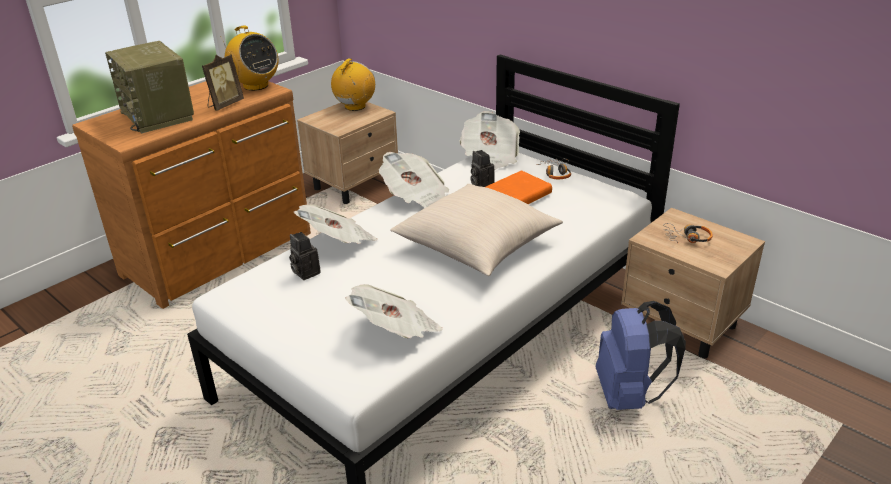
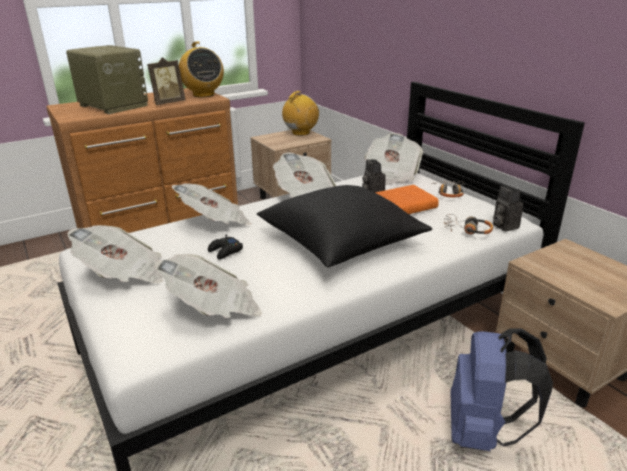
camera: 15 degrees right, 5 degrees down
radio [105,41,194,133] -> radio turned 150 degrees clockwise [66,45,148,114]
camera [289,232,321,280] -> camera moved to [493,186,523,232]
beige pillow [390,184,563,276] -> black pillow [257,185,432,267]
headphones [663,223,713,243] -> headphones moved to [444,214,493,234]
none -> newspaper [67,225,163,283]
none -> black game controller [208,234,243,260]

